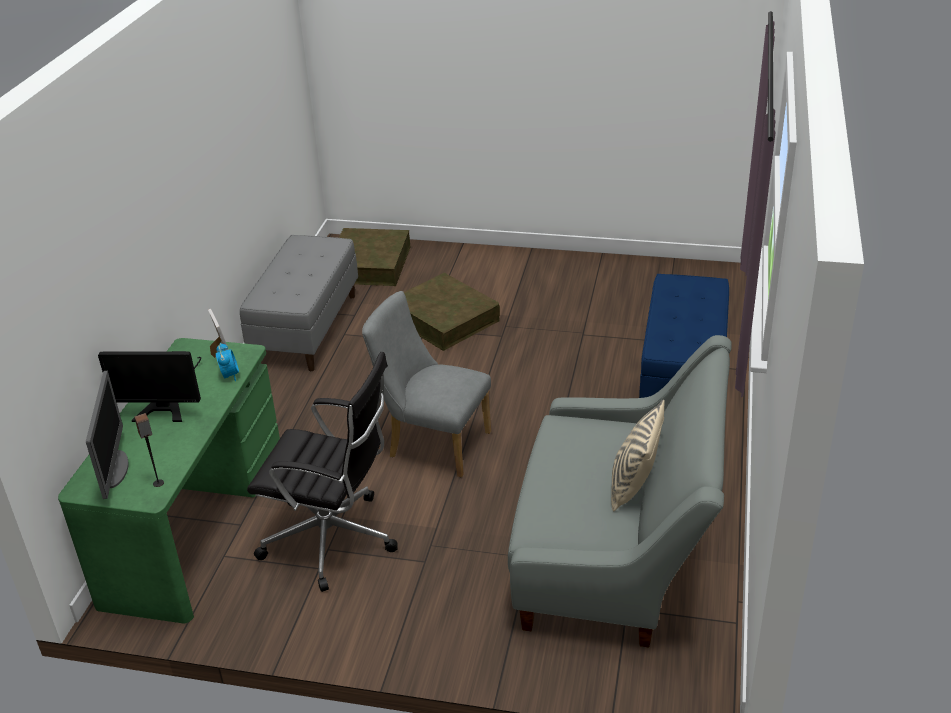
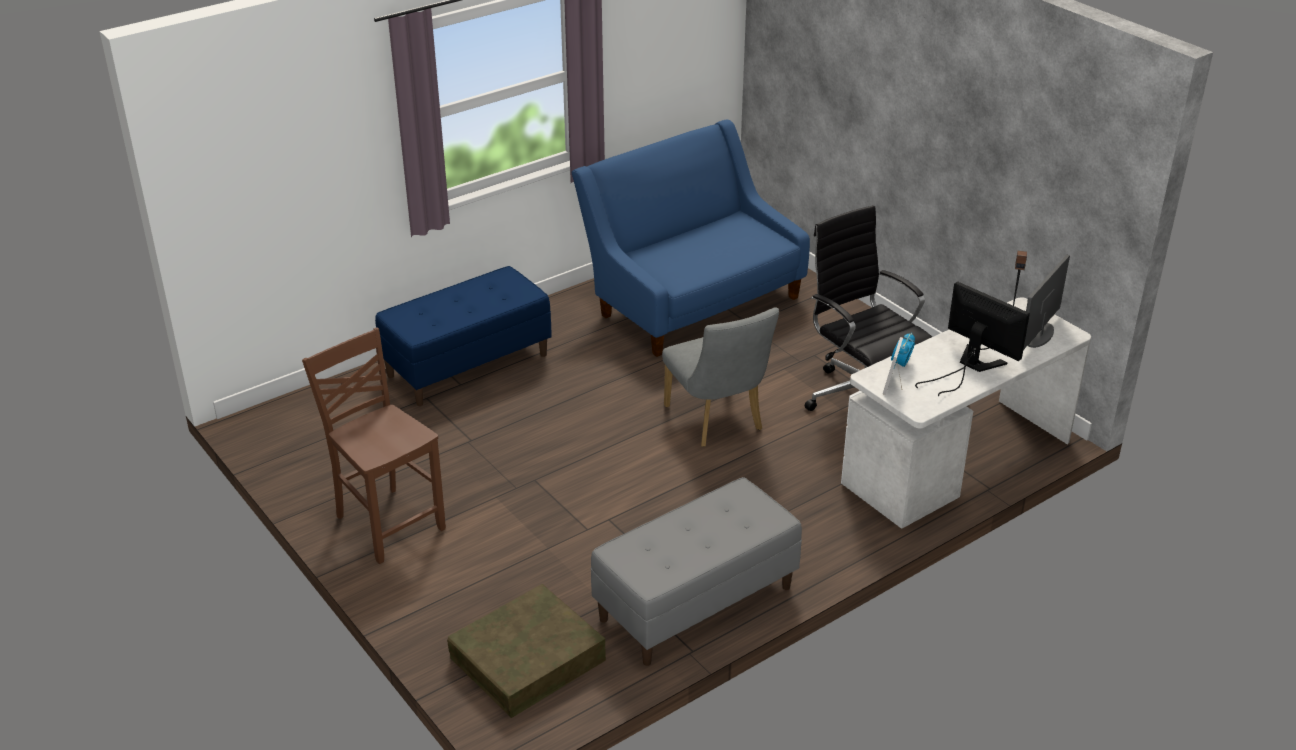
camera: 140 degrees left, 0 degrees up
green desk [58,338,280,624] -> white desk [841,297,1091,529]
brown storage box [404,273,500,351] -> none
grey sofa [508,335,732,647] -> blue sofa [572,120,810,357]
beige pillow [611,400,665,511] -> none
none -> brown chair [302,328,446,564]

